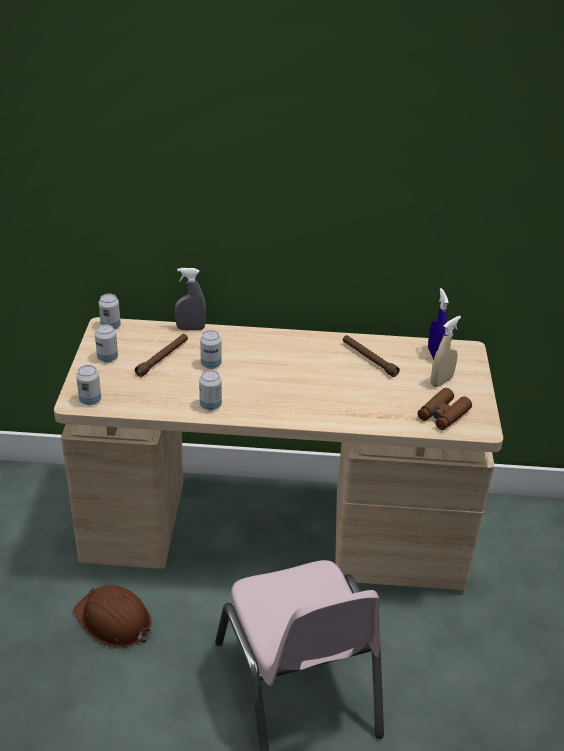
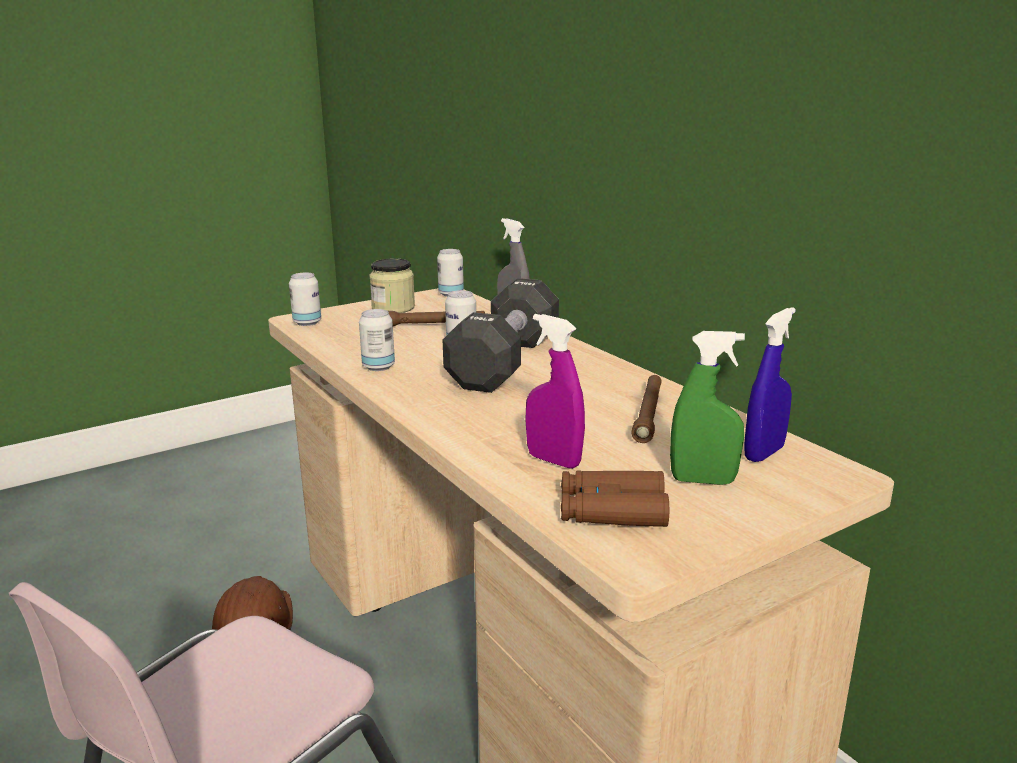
camera: 55 degrees right, 15 degrees down
can [95,324,118,363] -> jar [369,258,415,313]
beige spray bottle [431,316,461,387] -> green spray bottle [670,331,745,485]
none -> black dumbbell [443,278,559,393]
none -> purple spray bottle [525,314,585,469]

